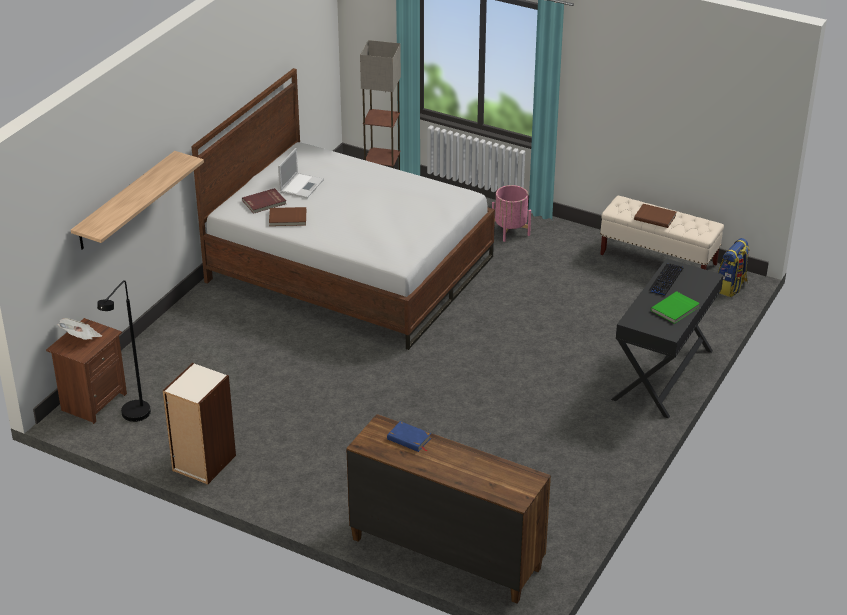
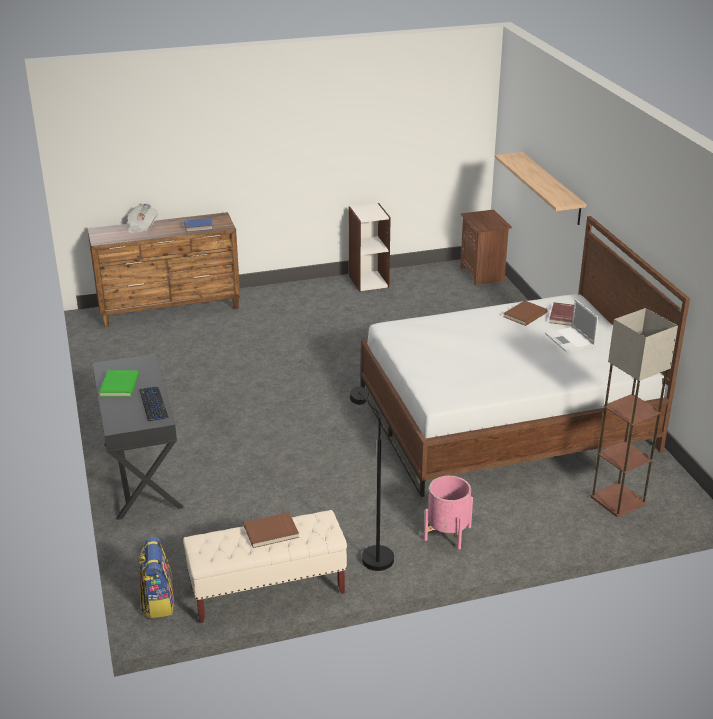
camera: 135 degrees right, 5 degrees down
newspaper [57,318,102,340] -> newspaper moved to [127,203,158,233]
black floor lamp [97,280,151,422] -> black floor lamp moved to [350,387,394,571]

